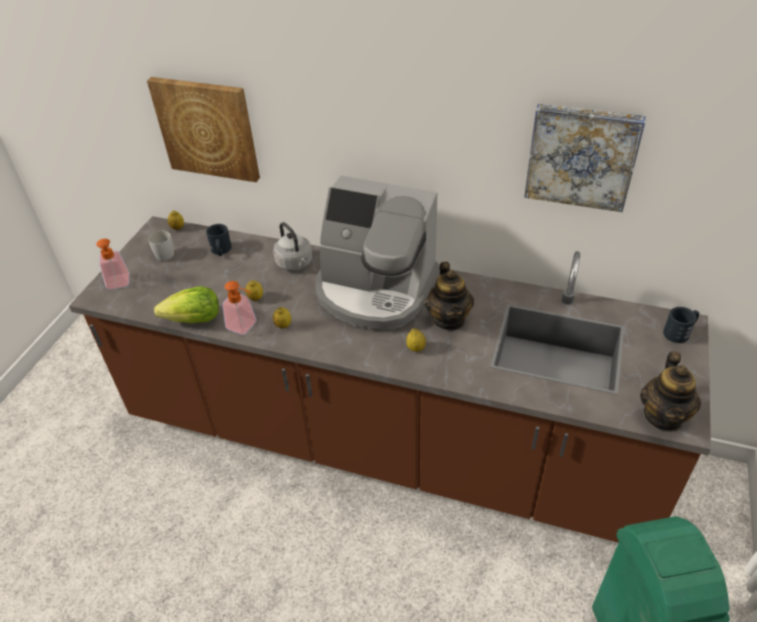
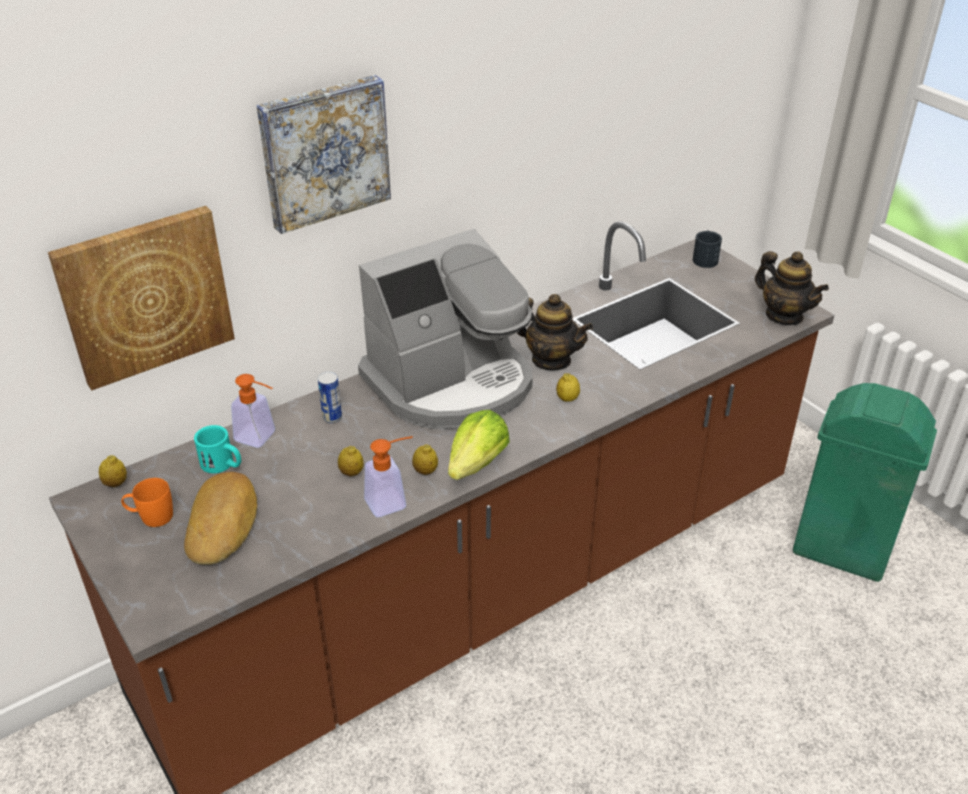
camera: 55 degrees left, 5 degrees down
soap dispenser [96,239,129,290] -> soap dispenser moved to [231,374,275,448]
white mug [148,231,174,261] -> orange mug [121,478,173,527]
lettuce [154,286,219,323] -> lettuce moved to [448,410,510,480]
black mug [206,224,232,256] -> turquoise mug [194,425,241,473]
grey kettle [273,222,313,271] -> can [318,372,342,423]
picture [524,104,646,212] -> picture moved to [257,75,391,234]
none -> bread [184,472,257,565]

